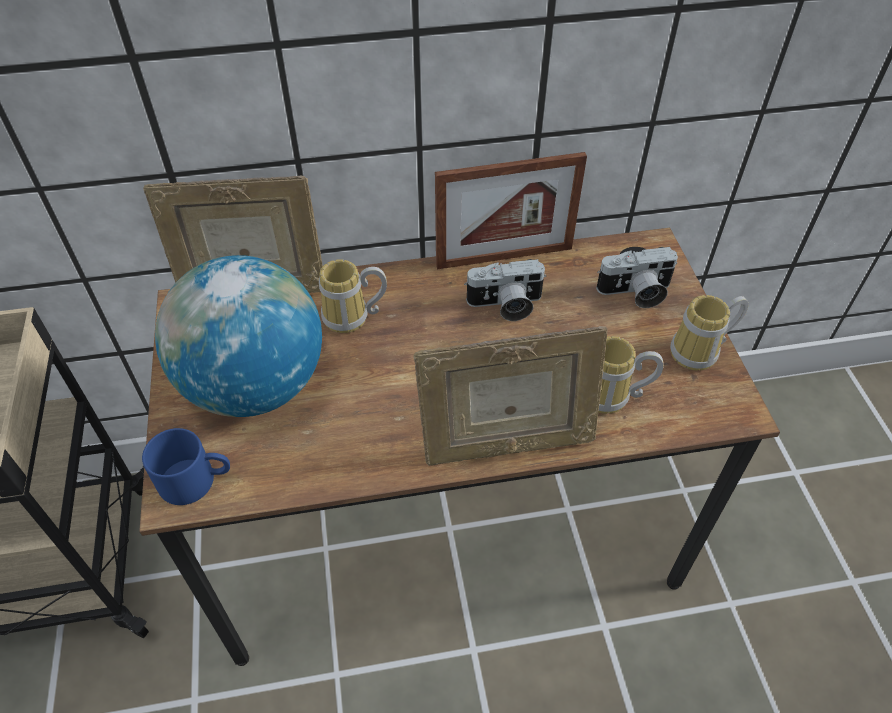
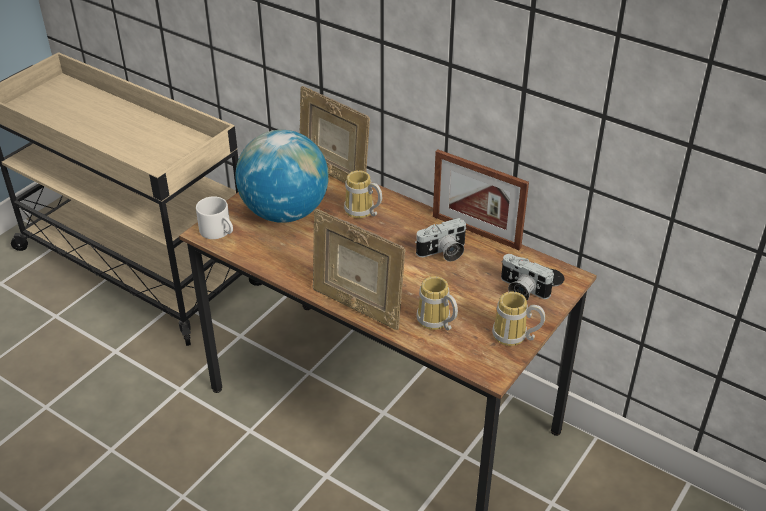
camera: 45 degrees right, 10 degrees down
blue mug [142,428,230,505] -> white mug [196,196,233,239]
camera [464,259,546,321] -> camera turned 60 degrees counterclockwise [415,218,466,262]

